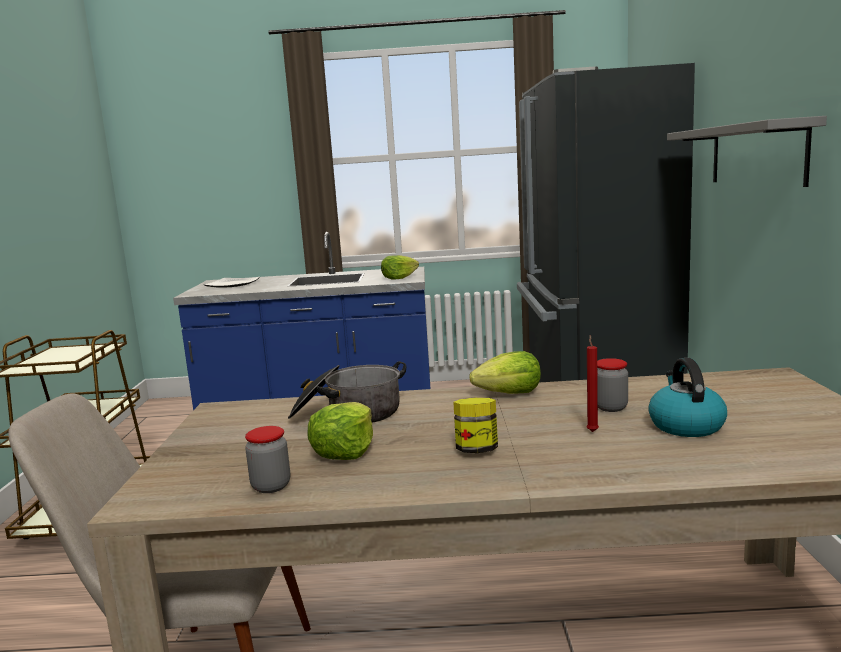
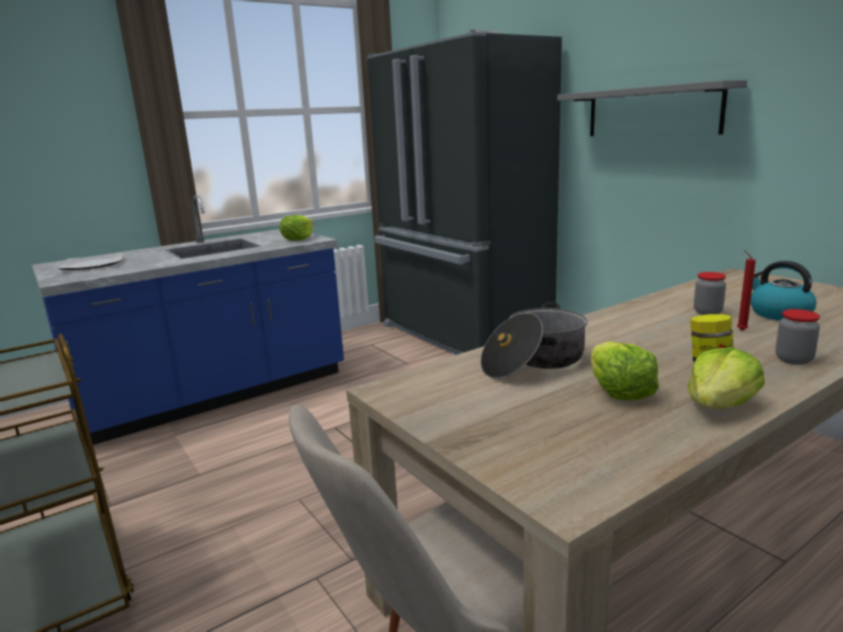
camera: 35 degrees left, 5 degrees up
jar [245,426,290,493] -> jar moved to [775,309,820,365]
lettuce [469,351,541,394] -> lettuce moved to [688,347,765,409]

